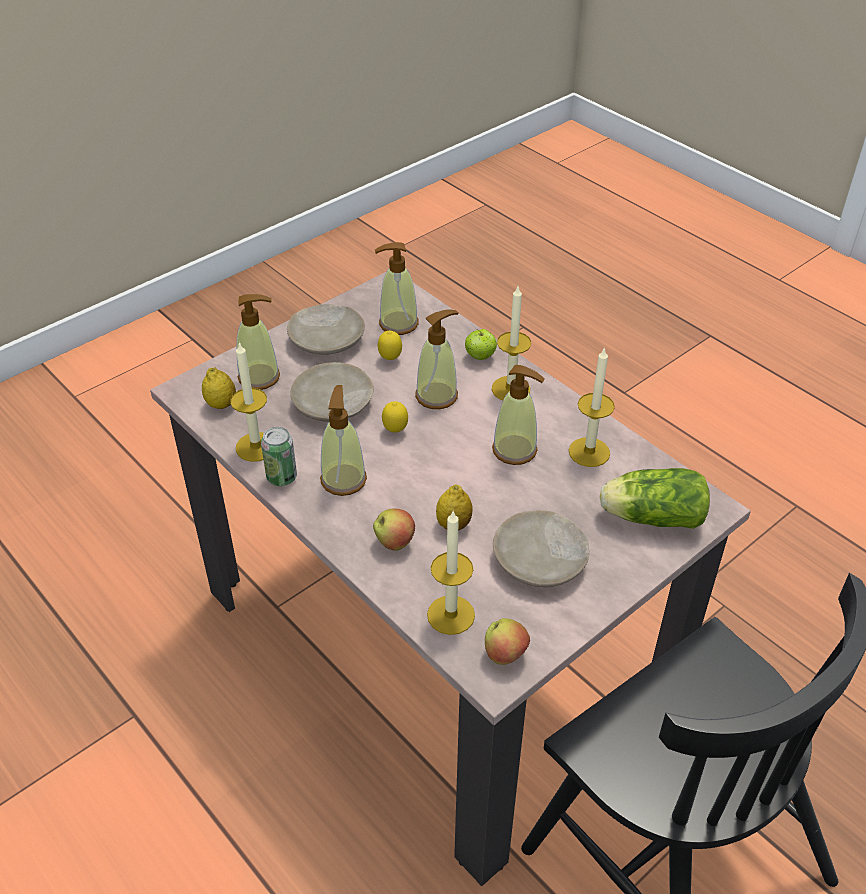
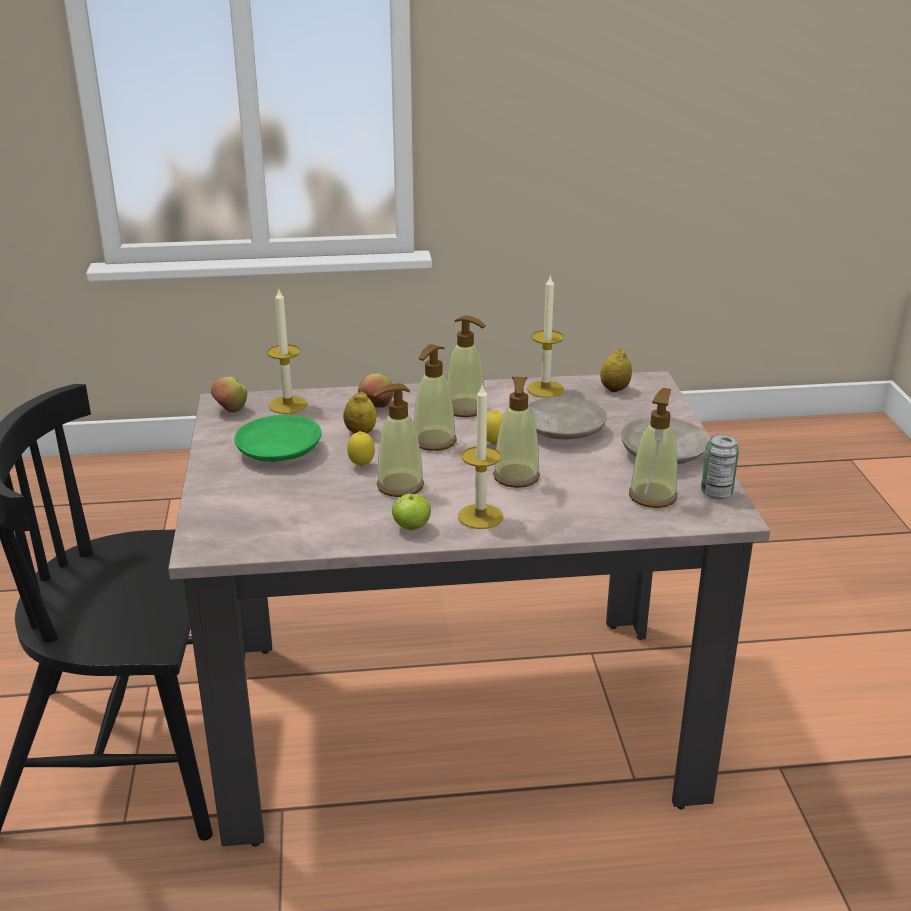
camera: 125 degrees right, 15 degrees down
soap dispenser [236,294,280,390] -> soap dispenser moved to [414,344,457,451]
can [261,427,297,486] -> can moved to [701,434,739,499]
lemon [378,331,402,360] -> lemon moved to [347,431,375,467]
apple [465,329,497,360] -> apple moved to [392,489,431,530]
beige plate [493,510,589,587] -> green plate [234,415,322,462]
candle [569,347,615,467] -> none
lettuce [600,468,710,529] -> none

